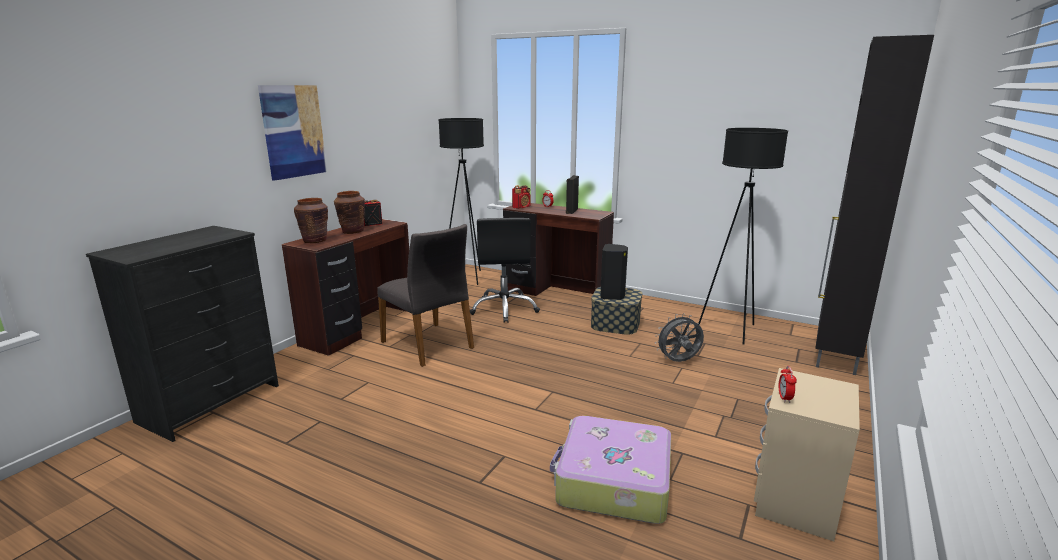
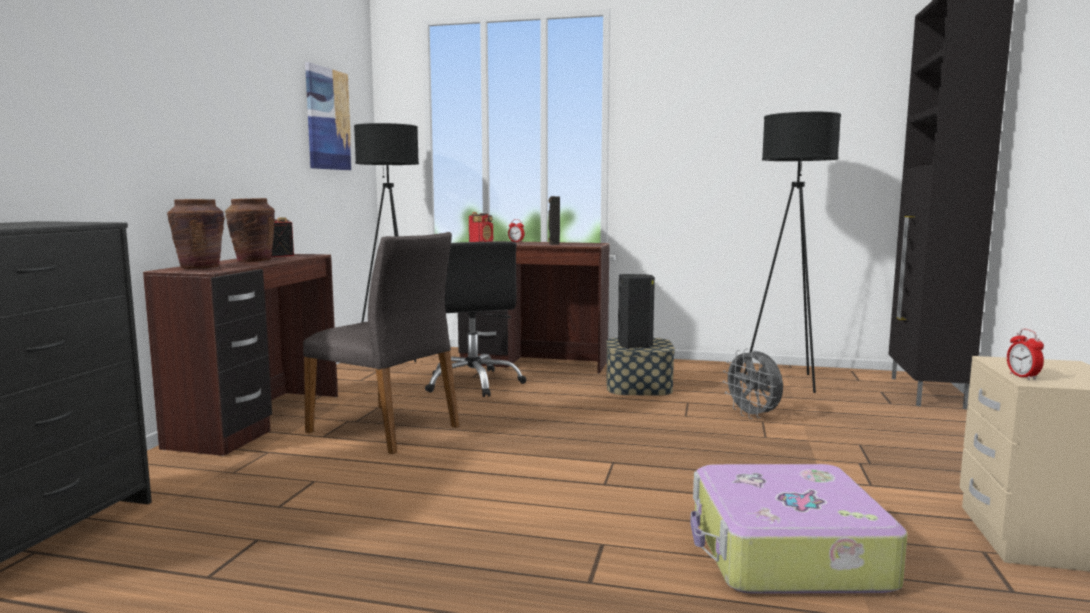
camera: 15 degrees left, 10 degrees down
picture [258,85,327,181] -> picture moved to [305,62,352,170]
grey fan [655,313,704,362] -> grey fan turned 90 degrees counterclockwise [722,348,783,419]

